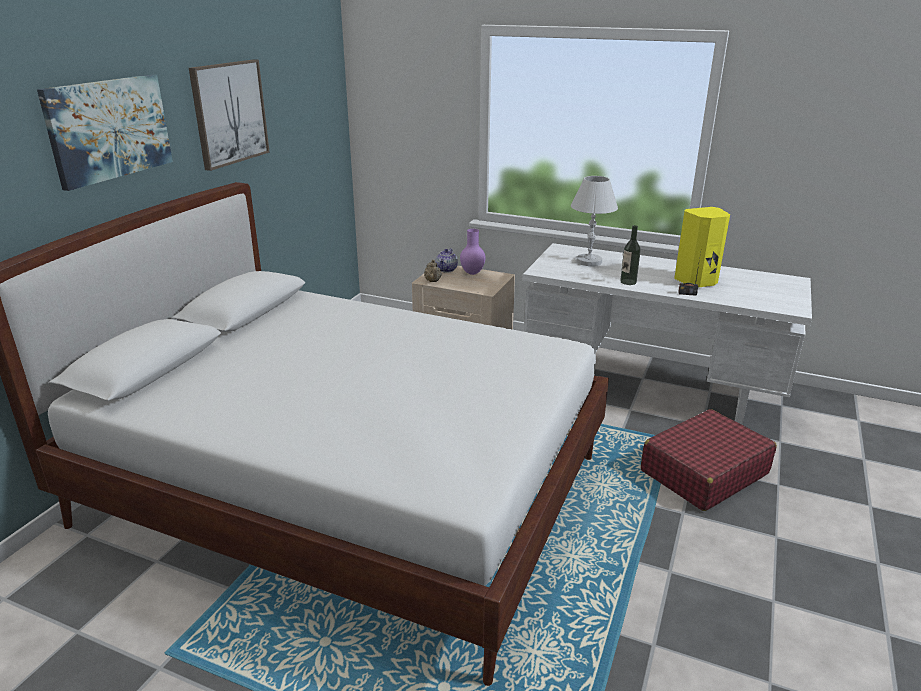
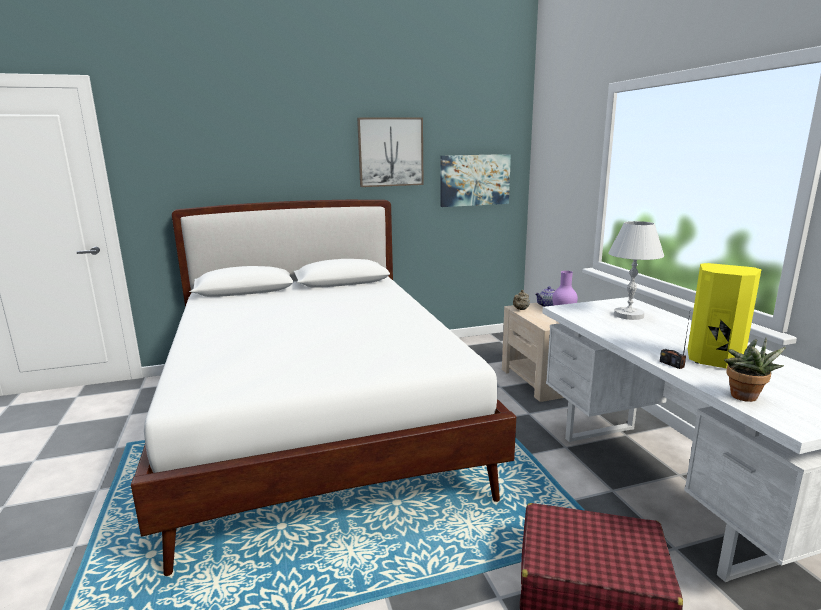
camera: 50 degrees right, 10 degrees down
picture [37,74,173,191] -> picture moved to [440,154,511,207]
bottle [620,225,641,285] -> none
none -> potted plant [724,338,786,402]

